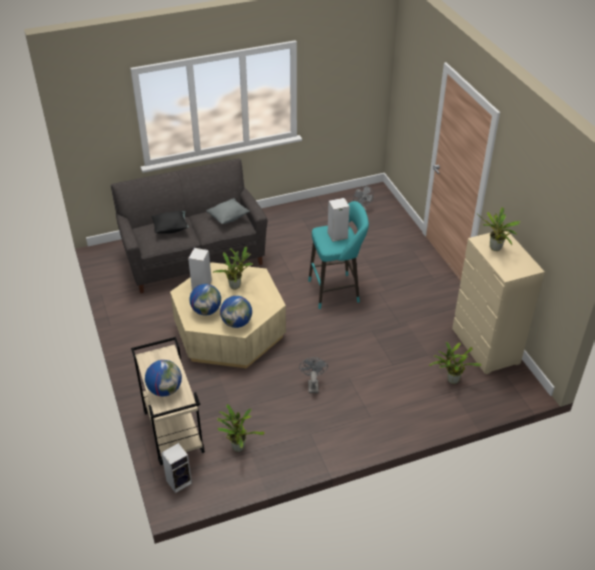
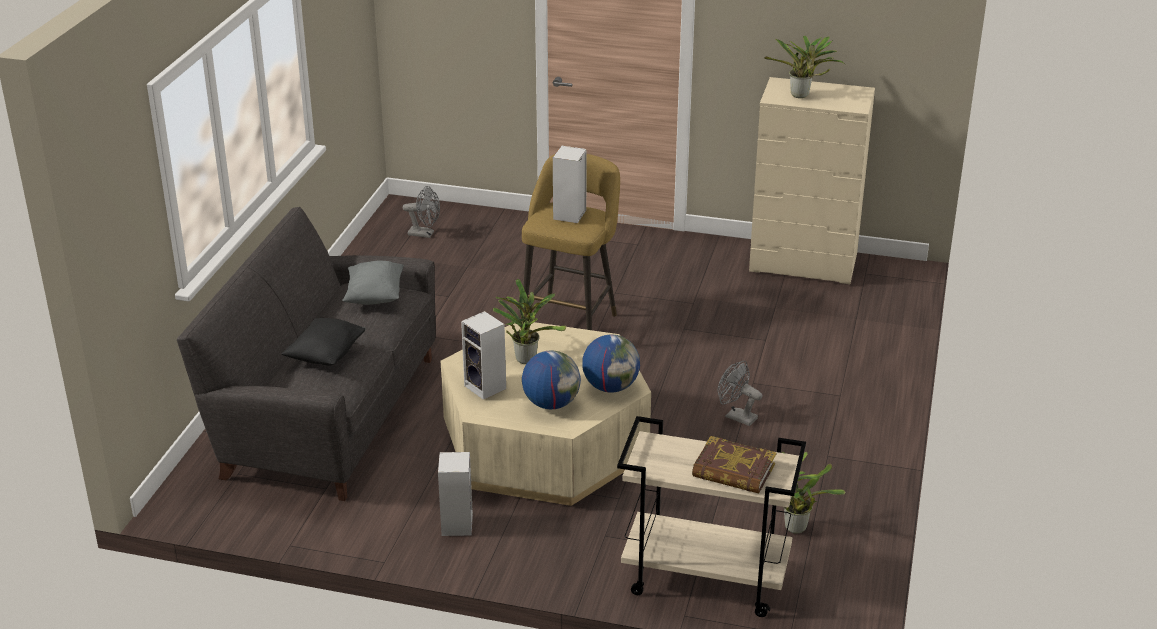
camera: 55 degrees left, 10 degrees down
globe [145,360,182,396] -> book [692,436,777,494]
speaker [161,443,192,493] -> speaker moved to [438,452,473,536]
turquoise stool [308,201,369,309] -> yellow stool [521,154,620,330]
potted plant [429,342,482,384] -> none

